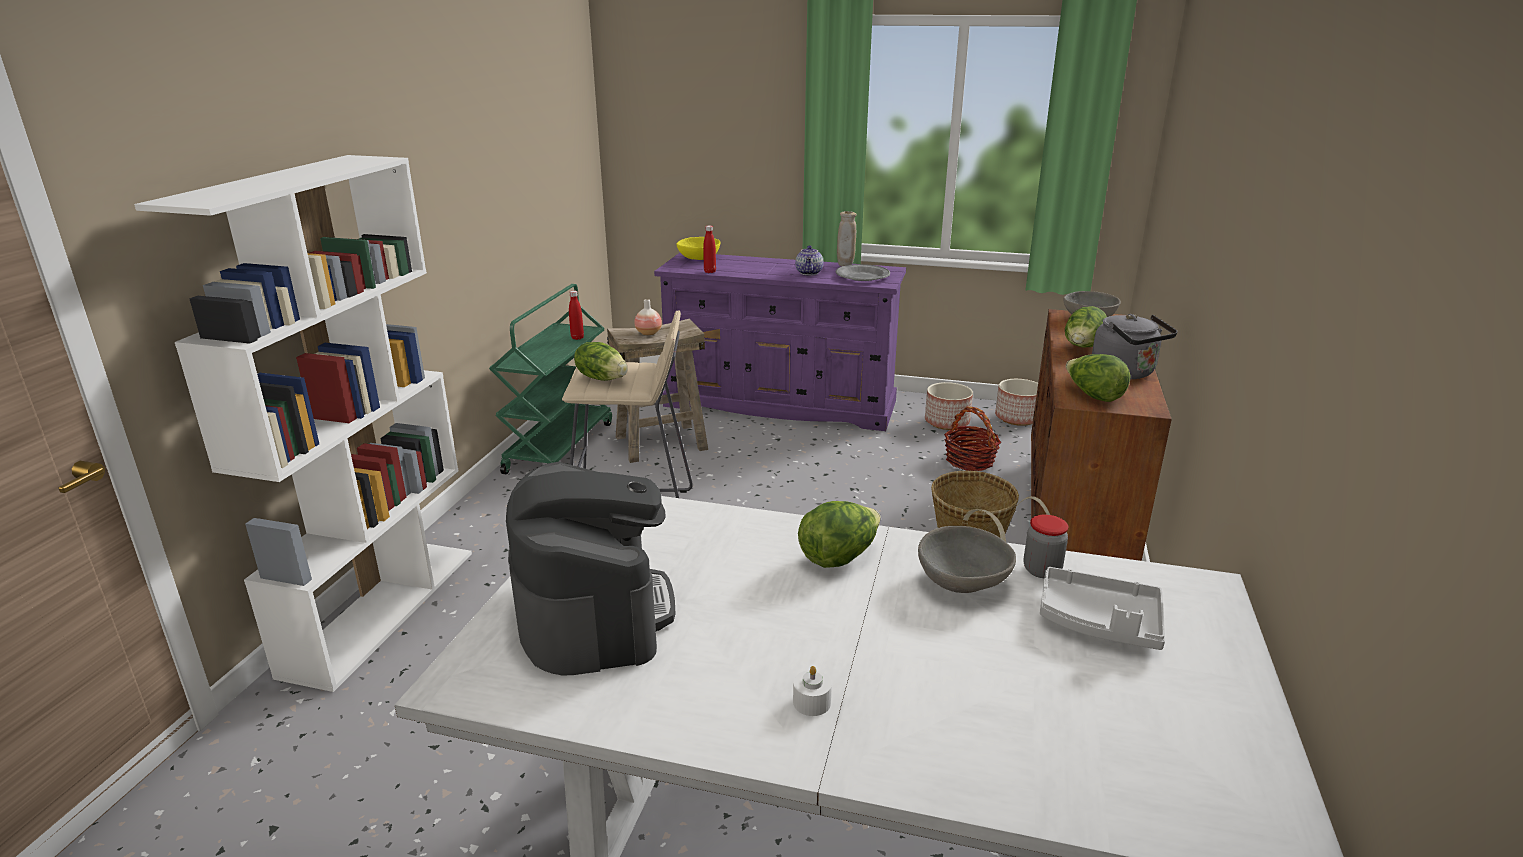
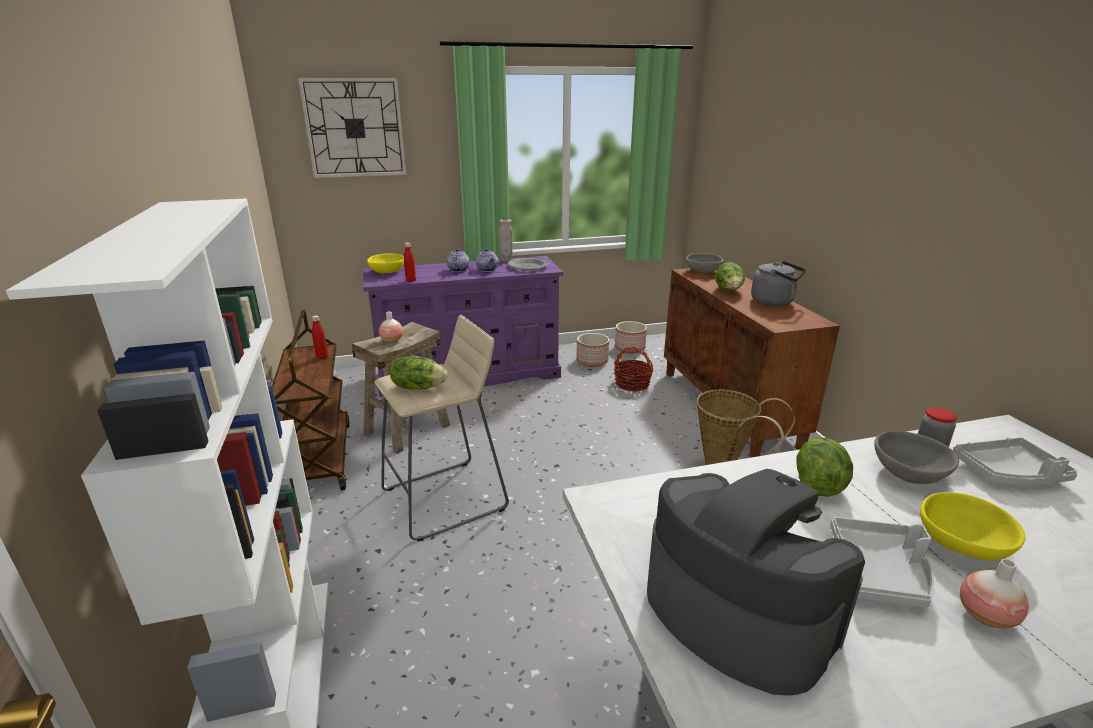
camera: 30 degrees left, 0 degrees up
green cart [489,284,612,474] -> brown cart [272,310,350,490]
white candle [793,666,832,716] -> vase [960,559,1029,629]
lettuce [1066,354,1131,402] -> none
none -> wall clock [298,78,406,178]
none -> teapot [447,249,469,272]
none -> grey tray [830,517,934,608]
none -> yellow bowl [920,492,1025,560]

